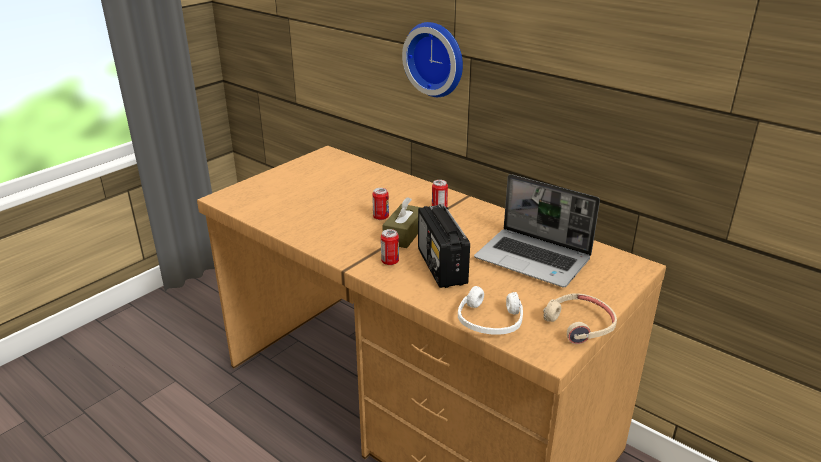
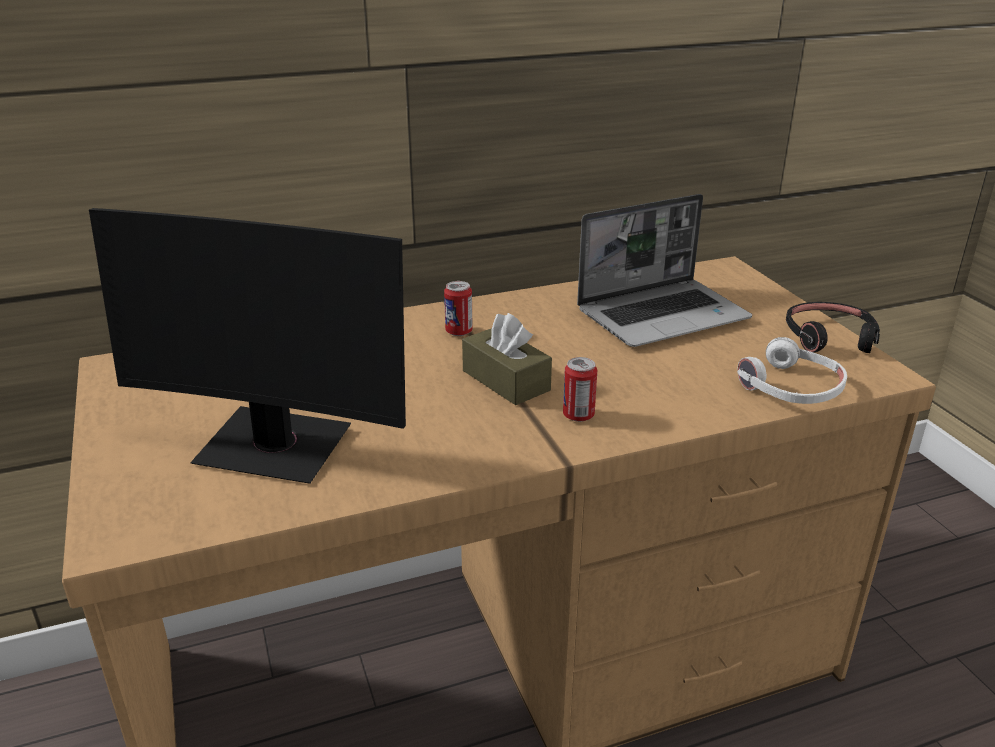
camera: 60 degrees left, 0 degrees up
can [372,188,389,220] -> none
wall clock [402,22,463,97] -> none
radio [418,205,470,288] -> none
beige headphones [543,293,617,344] -> black headphones [786,302,880,353]
none -> monitor [89,208,406,484]

